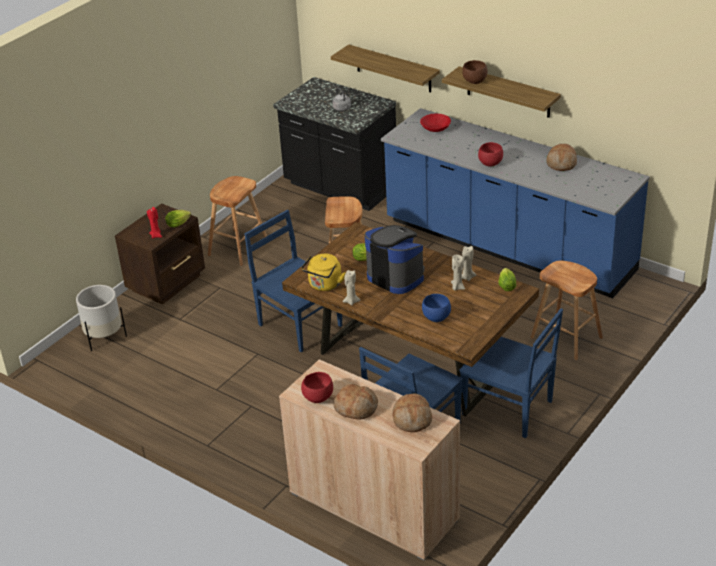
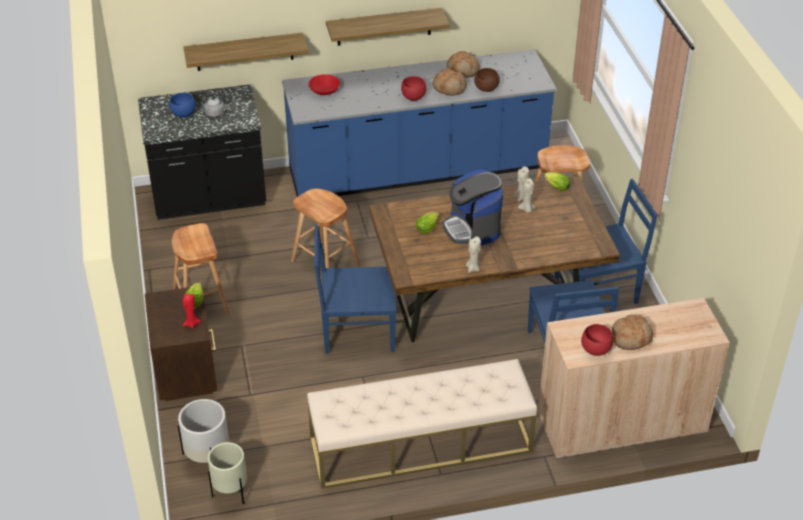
camera: 50 degrees left, 5 degrees up
yellow kettle [301,254,345,291] -> none
coffee machine [365,225,425,294] -> coffee machine turned 105 degrees counterclockwise [442,169,503,245]
bread [392,394,432,432] -> bread moved to [432,68,467,96]
blue bowl [422,294,451,322] -> blue bowl moved to [169,93,196,118]
brown bowl [462,60,487,84] -> brown bowl moved to [475,68,500,92]
none -> beige planter [208,442,247,505]
none -> beige bench [307,359,537,489]

